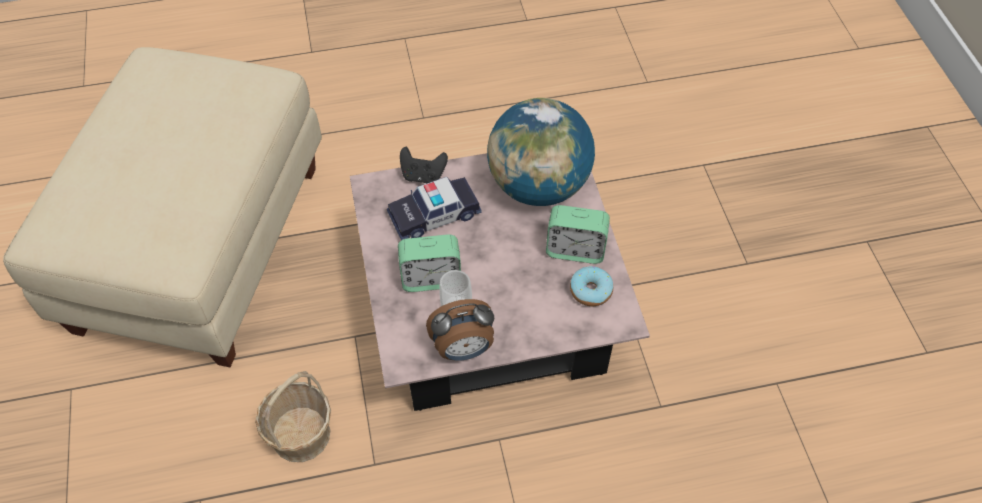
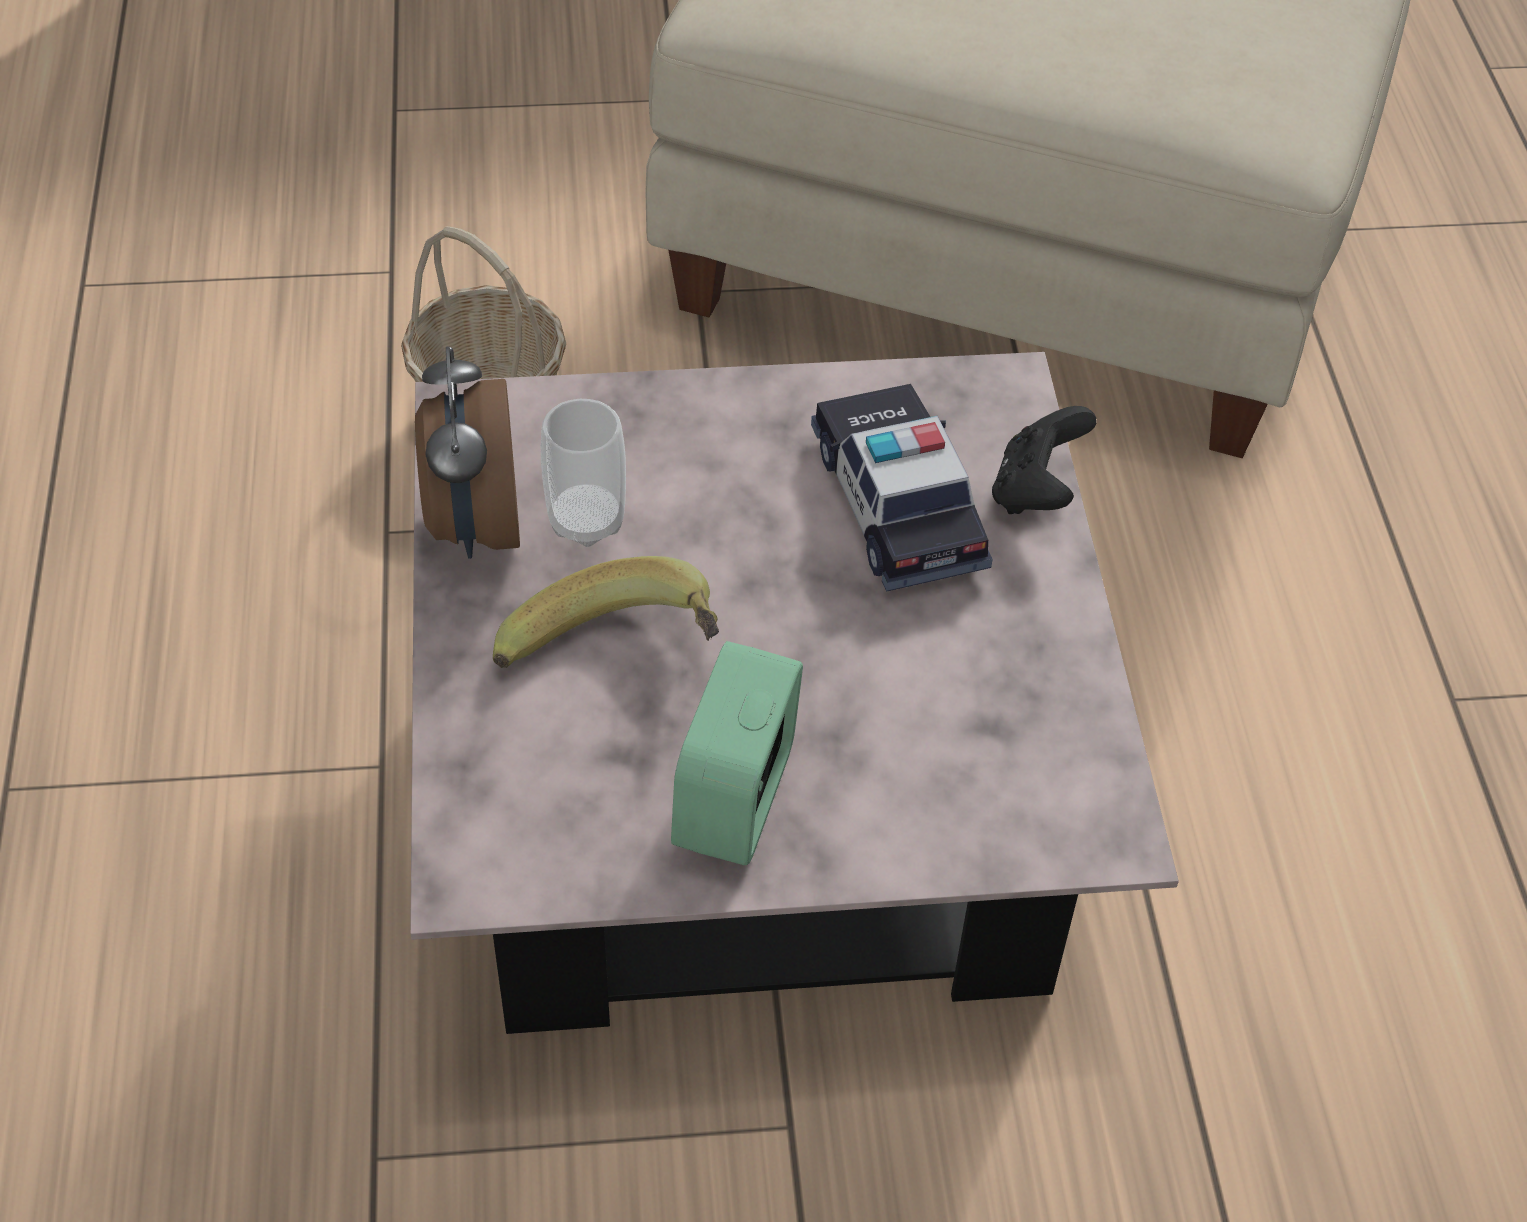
camera: 95 degrees right, 5 degrees down
alarm clock [398,234,461,292] -> none
globe [487,98,595,206] -> none
donut [570,266,613,306] -> none
none -> banana [493,556,719,668]

